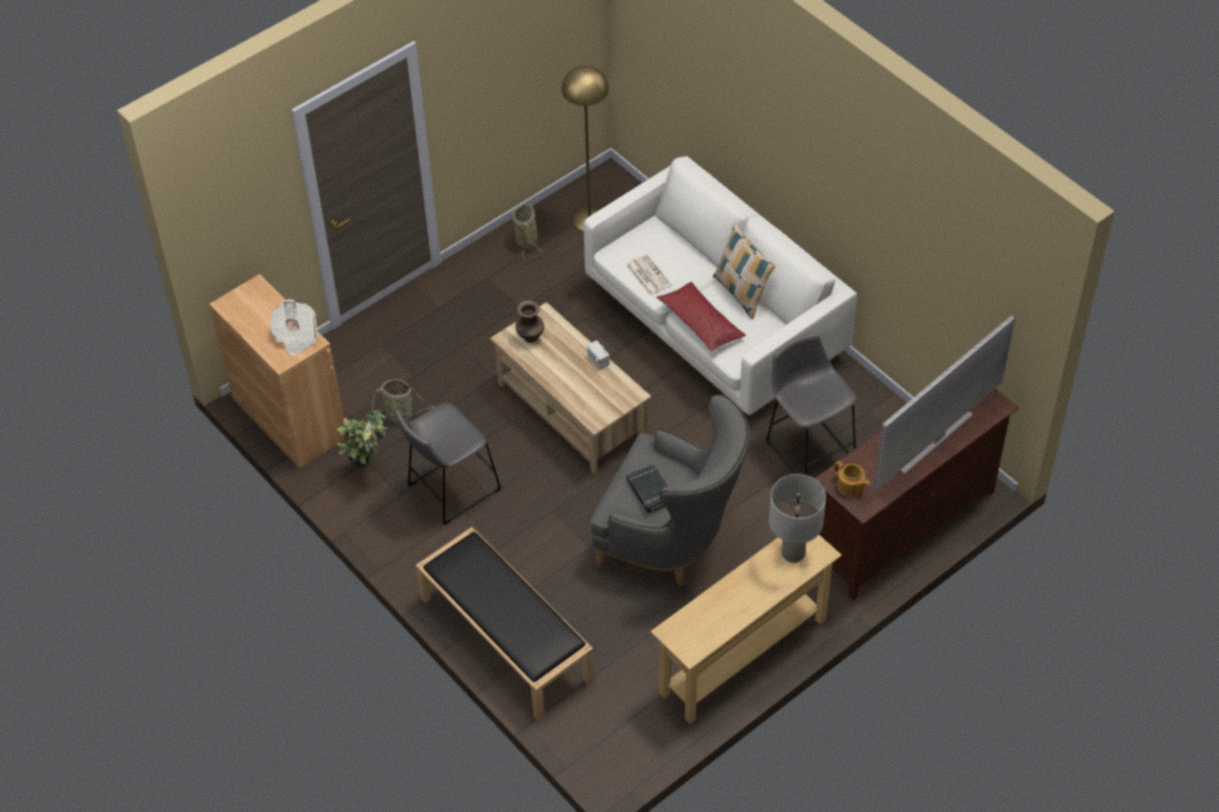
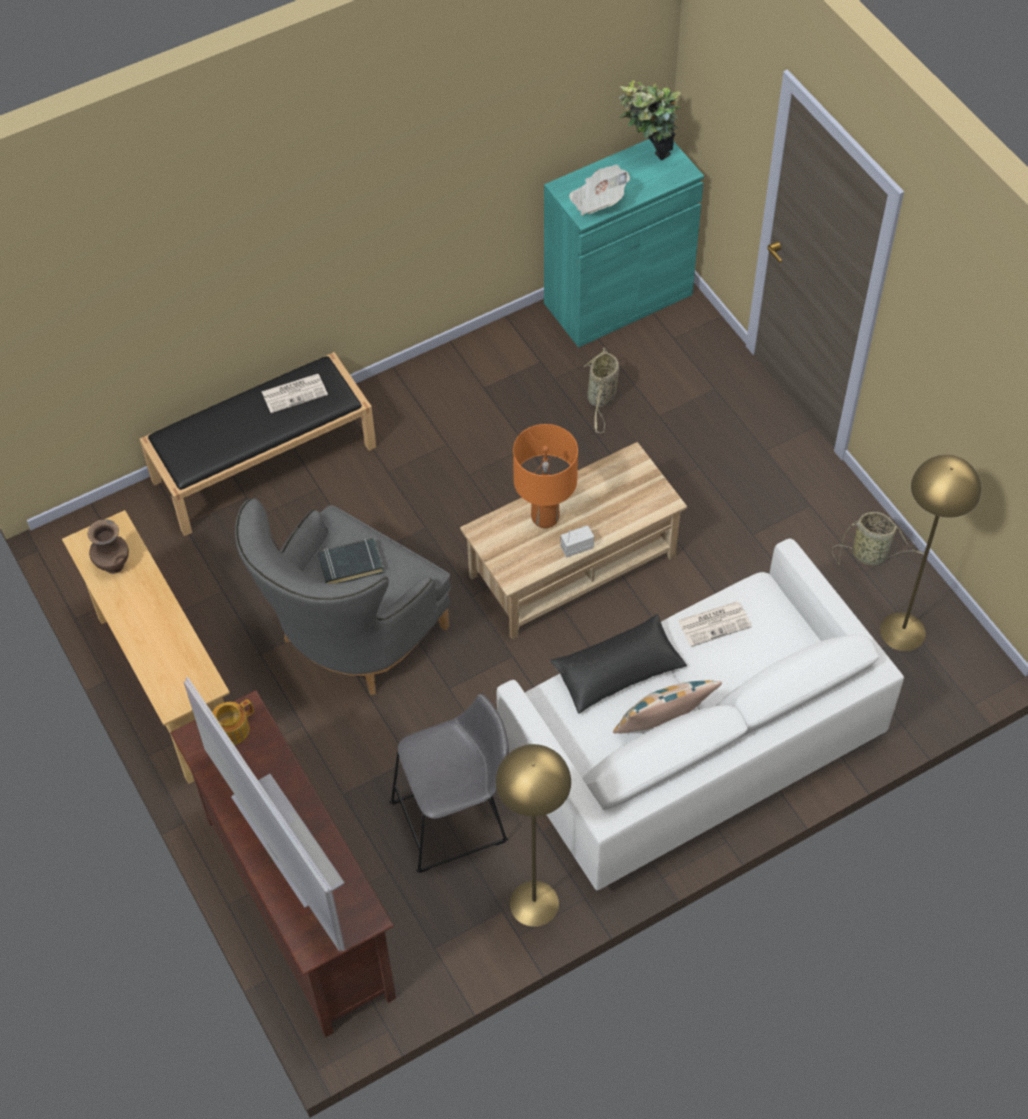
camera: 100 degrees right, 5 degrees up
brown cabinet [209,274,345,469] -> turquoise cabinet [544,139,704,348]
potted plant [337,409,387,467] -> potted plant moved to [619,80,682,160]
grey stool [395,403,502,525] -> none
brown vase [516,301,544,343] -> brown vase moved to [88,519,129,574]
red pillow [656,282,746,352] -> black pillow [550,614,687,714]
grey table lamp [769,474,826,563] -> none
none -> newspaper [261,374,328,413]
none -> yellow floor lamp [496,744,571,927]
none -> orange table lamp [513,424,578,528]

